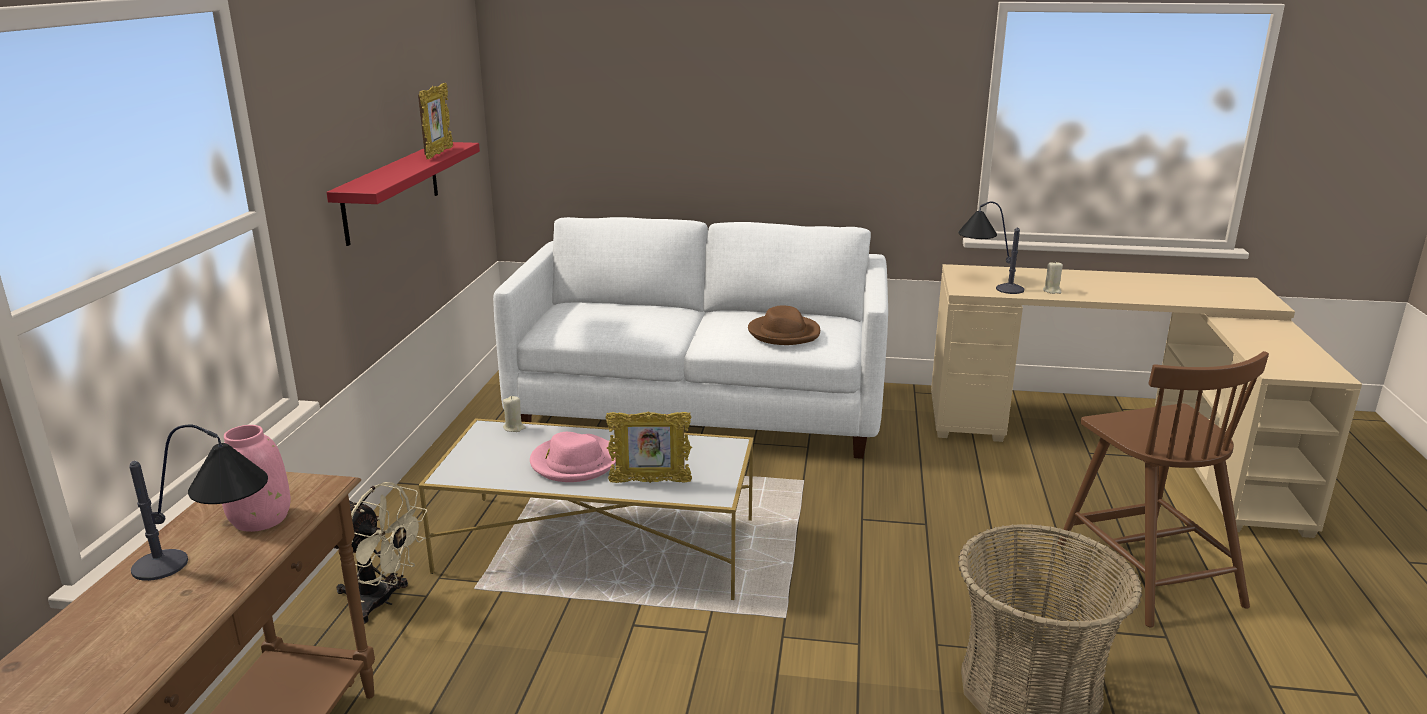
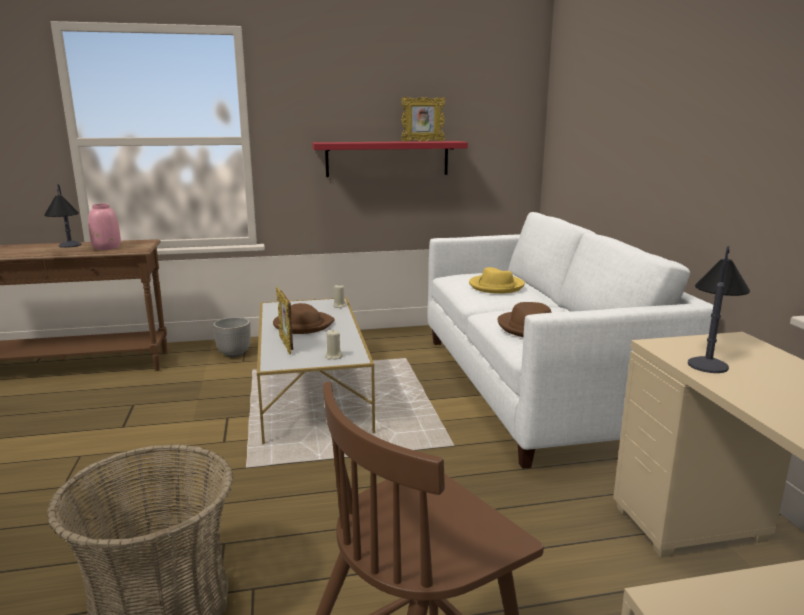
camera: 70 degrees right, 5 degrees down
beige fan [334,482,427,624] -> planter [213,317,251,357]
pink hat [530,432,616,482] -> brown hat [273,303,335,334]
beige candle [1043,262,1063,294] -> beige candle moved to [325,330,343,360]
none -> yellow hat [469,267,525,294]

